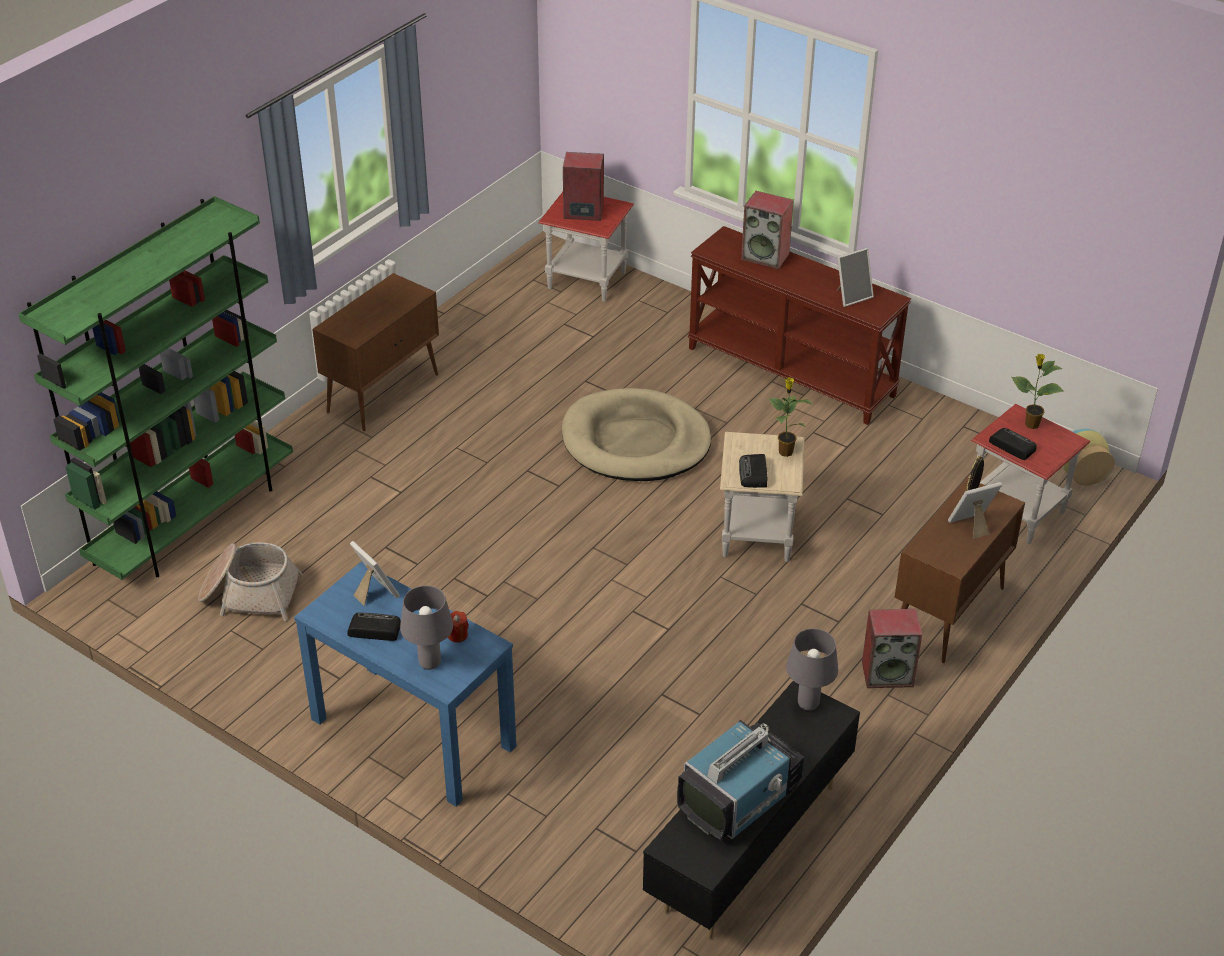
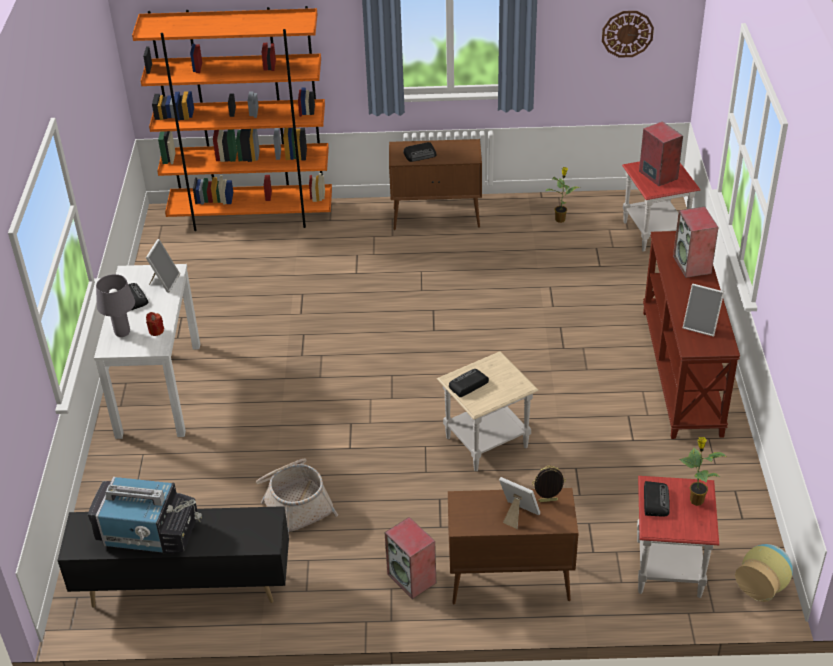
camera: 55 degrees right, 0 degrees up
green bookcase [18,196,293,580] -> orange bookcase [132,6,332,231]
basket [198,542,303,621] -> basket moved to [256,458,338,535]
blue console table [294,562,516,807] -> white console table [94,264,200,439]
beige dog bed [562,388,711,481] -> none
potted plant [768,377,812,457] -> potted plant moved to [546,167,579,223]
grey table lamp [786,628,838,711] -> none
none -> radio [403,142,436,162]
none -> wall clock [602,11,654,58]

